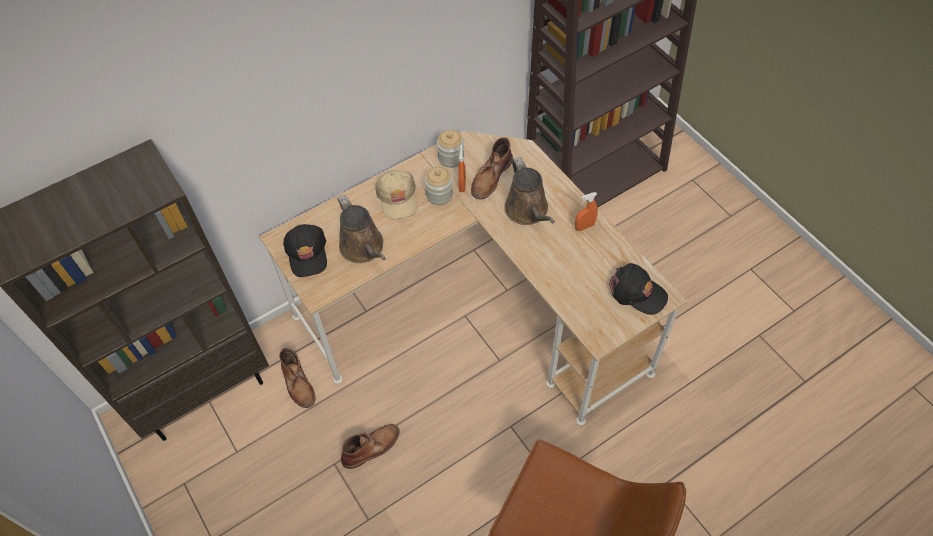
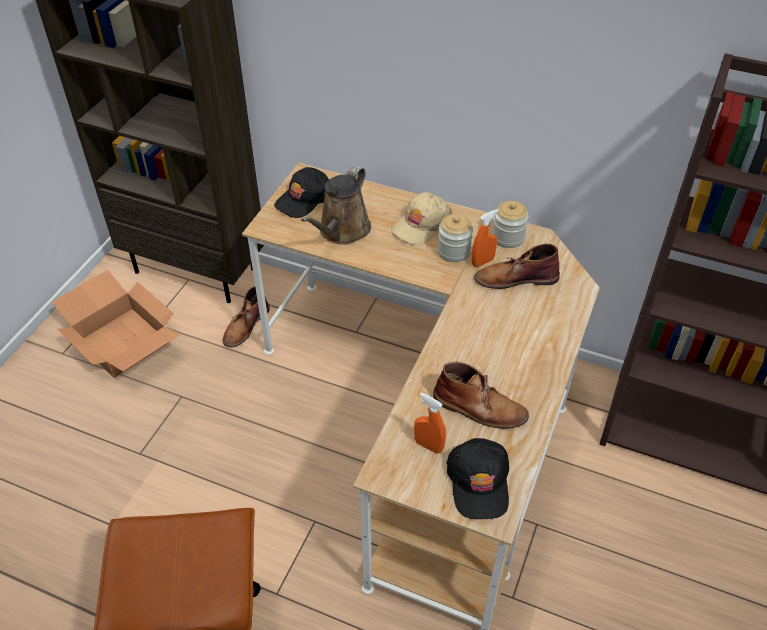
camera: 55 degrees right, 10 degrees down
brown boot [341,424,400,469] -> brown boot moved to [433,361,529,429]
brown watering can [504,157,555,225] -> none
orange spray bottle [575,192,598,231] -> orange spray bottle moved to [414,393,446,454]
none -> cardboard box [52,270,181,378]

